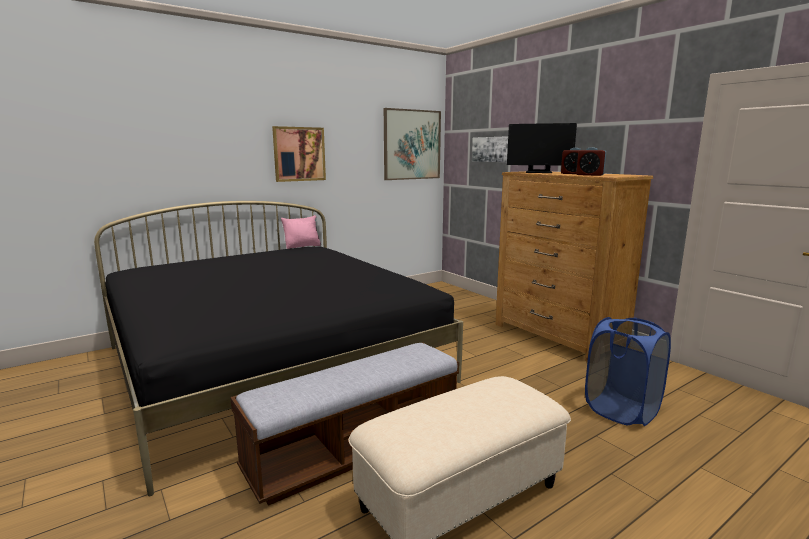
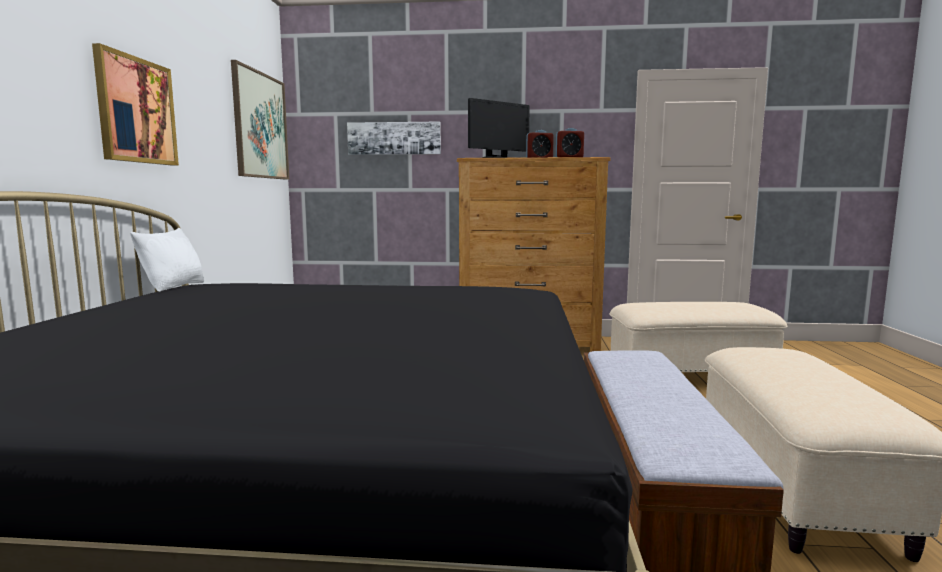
camera: 50 degrees left, 5 degrees down
pink pillow [281,215,321,249] -> white pillow [130,228,204,292]
blue laundry basket [585,317,671,426] -> beige ottoman [609,302,788,372]

